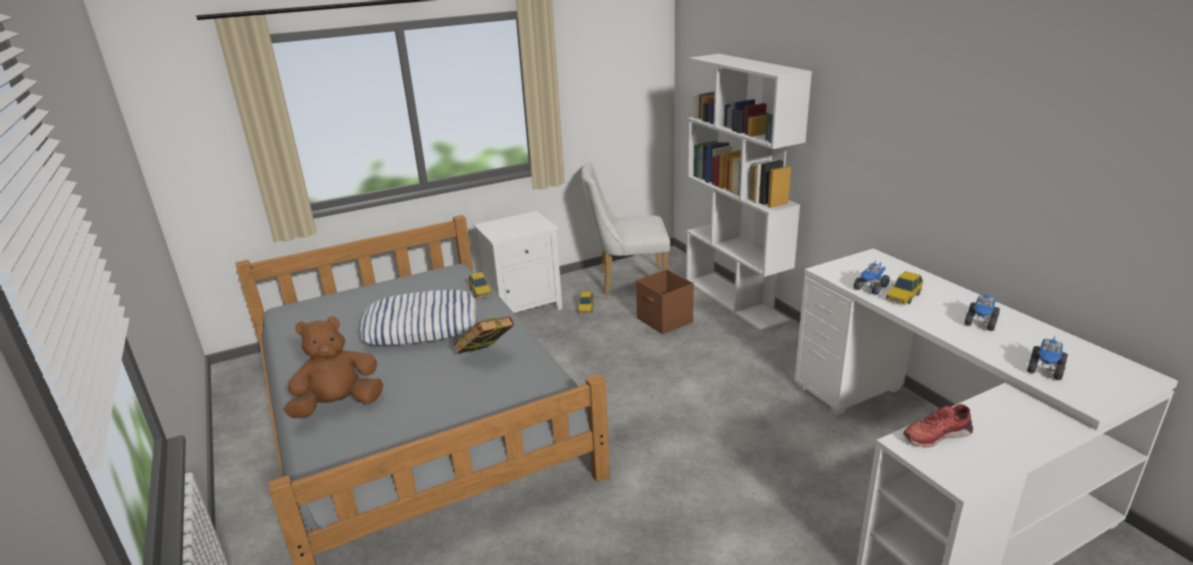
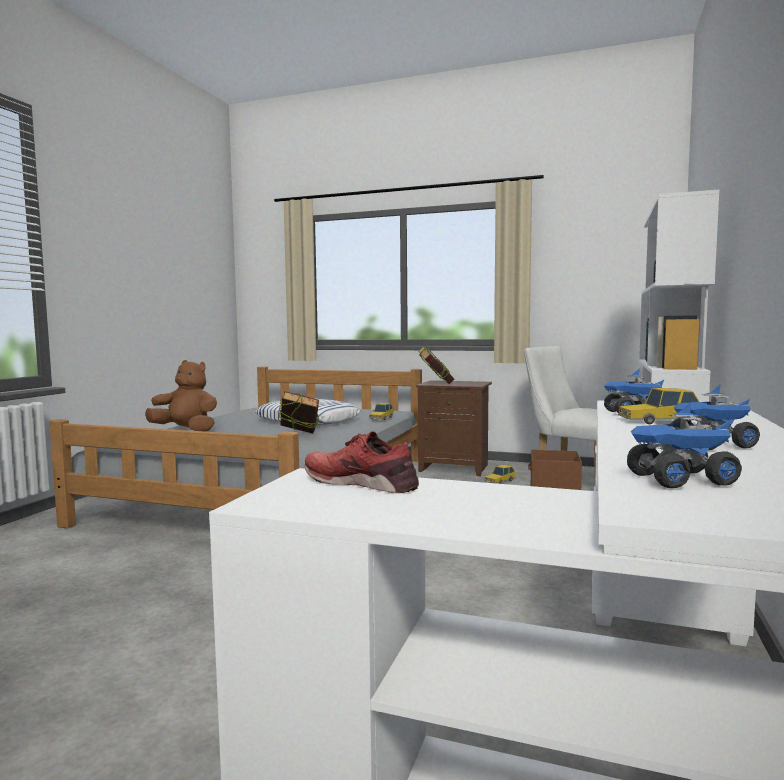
camera: 45 degrees right, 20 degrees down
white nightstand [474,211,562,313] -> brown nightstand [416,380,492,476]
none -> book [418,346,454,384]

